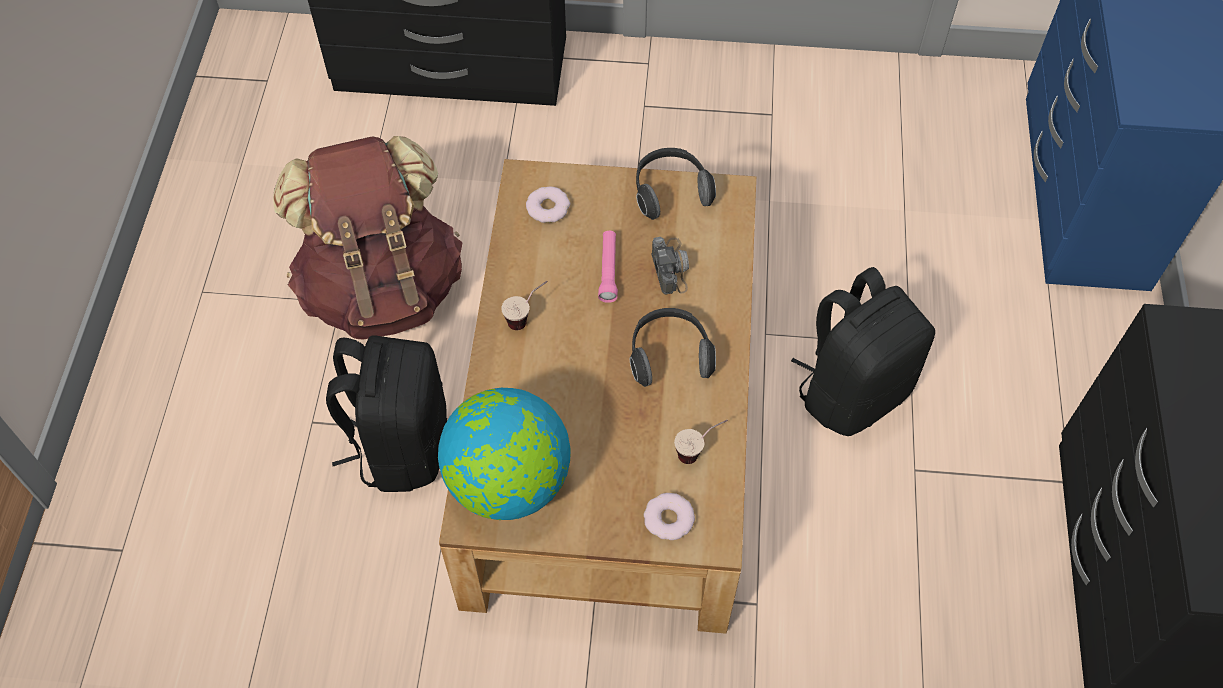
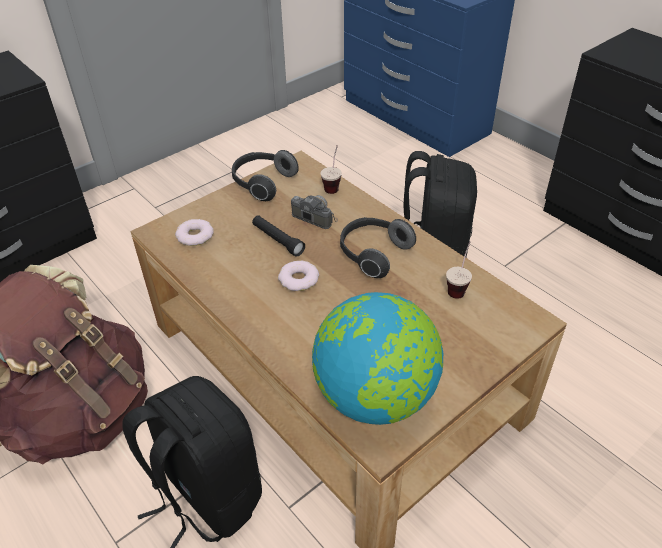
camera: 45 degrees left, 15 degrees down
cup [501,281,547,330] -> cup moved to [321,145,342,194]
pink flashlight [598,231,618,303] -> black flashlight [252,215,305,257]
donut [644,493,695,540] -> donut moved to [278,260,319,291]

